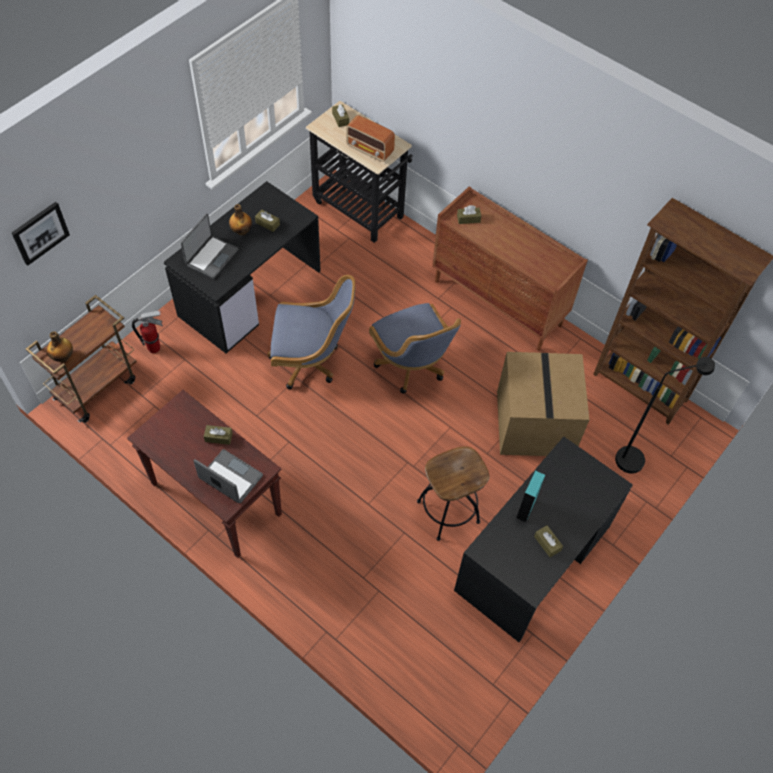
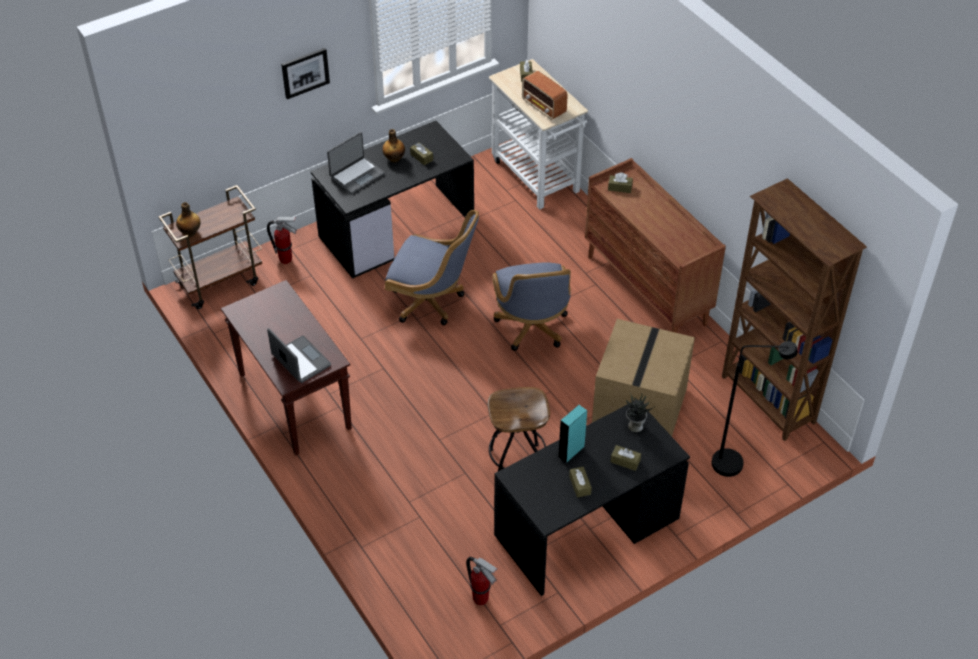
camera: 20 degrees right, 10 degrees down
picture [12,202,70,266] -> picture moved to [281,48,330,99]
brown tissue box [204,425,233,445] -> brown tissue box moved to [610,445,641,471]
black cart [306,101,413,243] -> white cart [489,59,588,209]
none -> fire extinguisher [466,557,497,605]
none -> potted plant [626,392,655,432]

